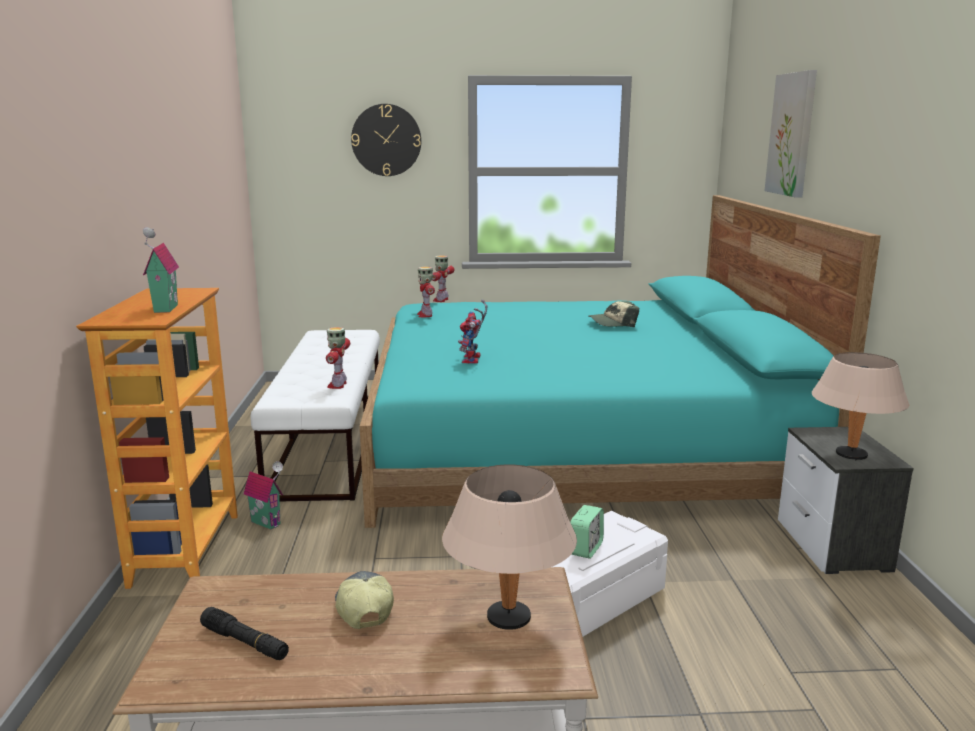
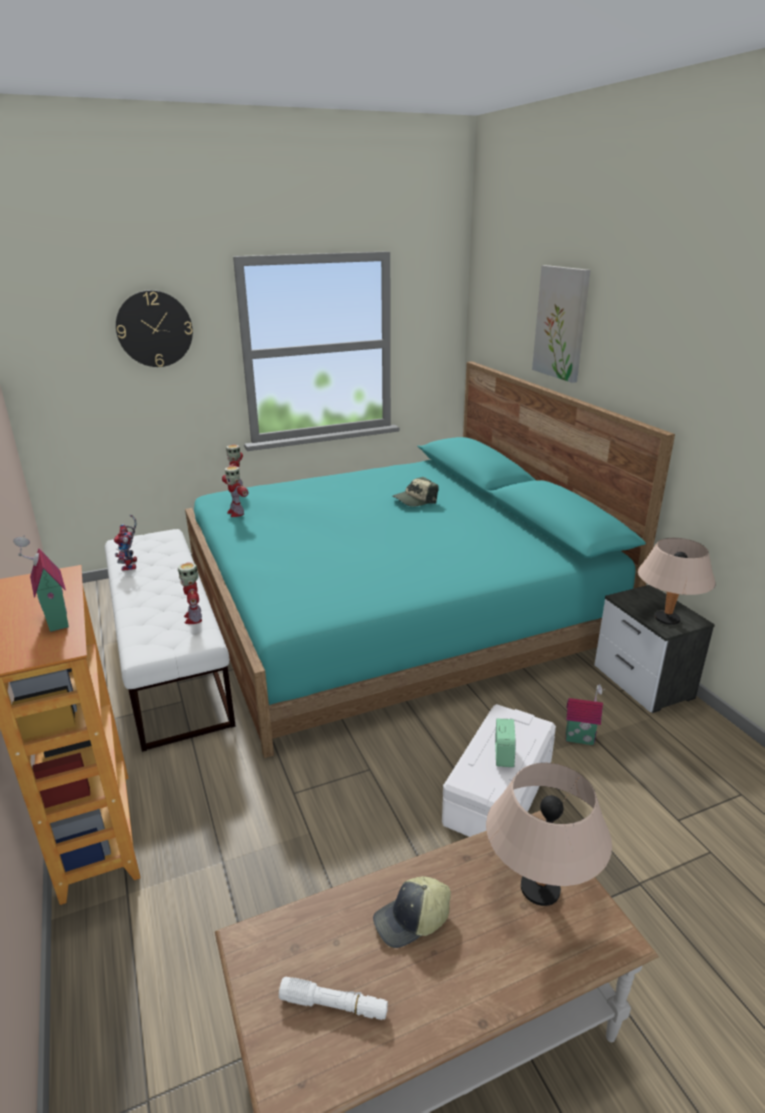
camera: 20 degrees left, 10 degrees up
black flashlight [200,607,289,660] -> white flashlight [279,977,388,1020]
toy house [244,461,283,529] -> toy house moved to [566,684,605,745]
cap [335,571,394,629] -> cap turned 75 degrees counterclockwise [373,876,451,948]
toy robot [458,300,487,364] -> toy robot moved to [114,514,137,571]

